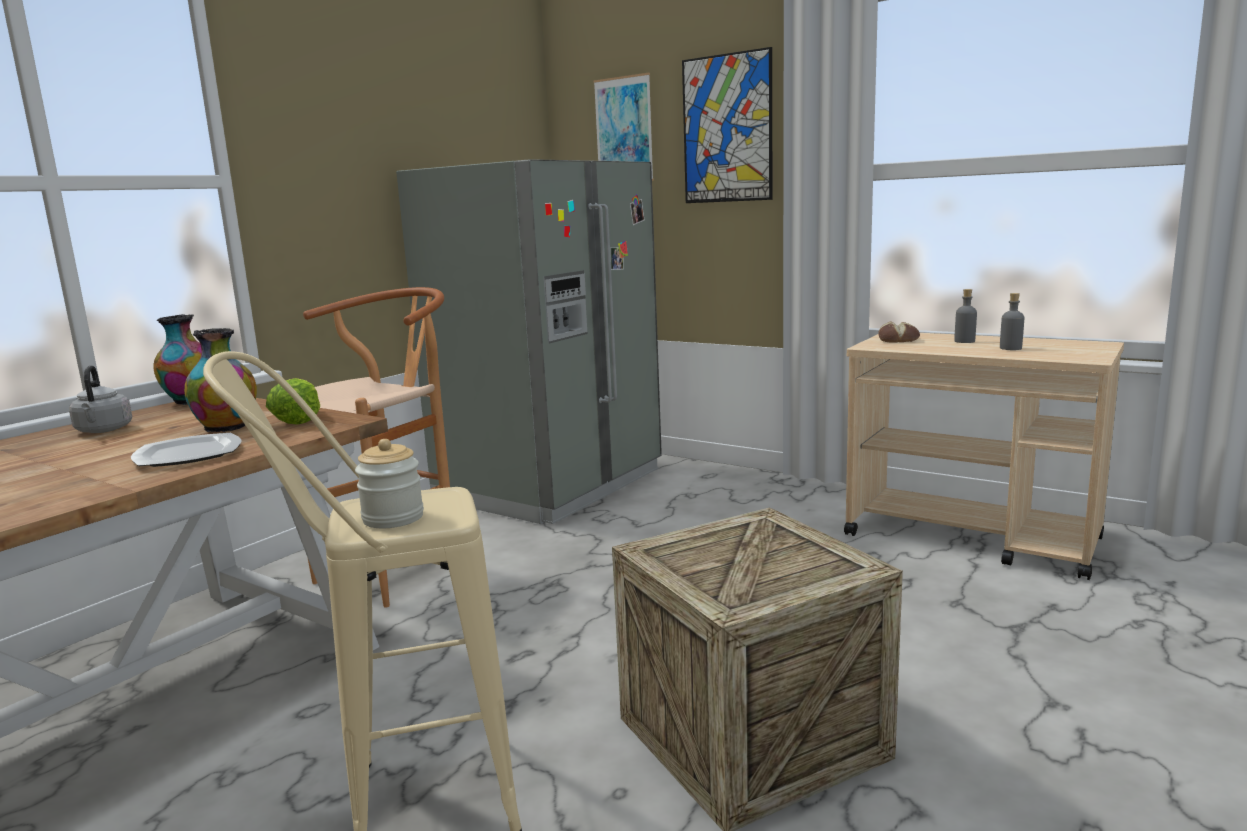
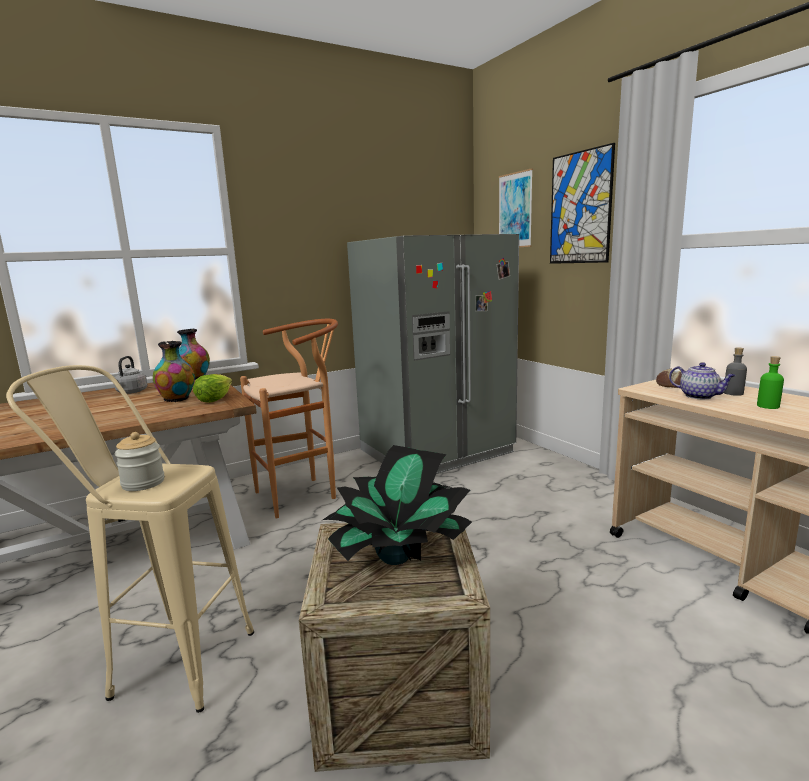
camera: 25 degrees right, 0 degrees up
plate [131,433,242,467] -> none
grey bottle [1000,293,1024,350] -> green bottle [757,356,784,409]
none -> potted plant [318,445,472,565]
none -> teapot [669,362,736,399]

